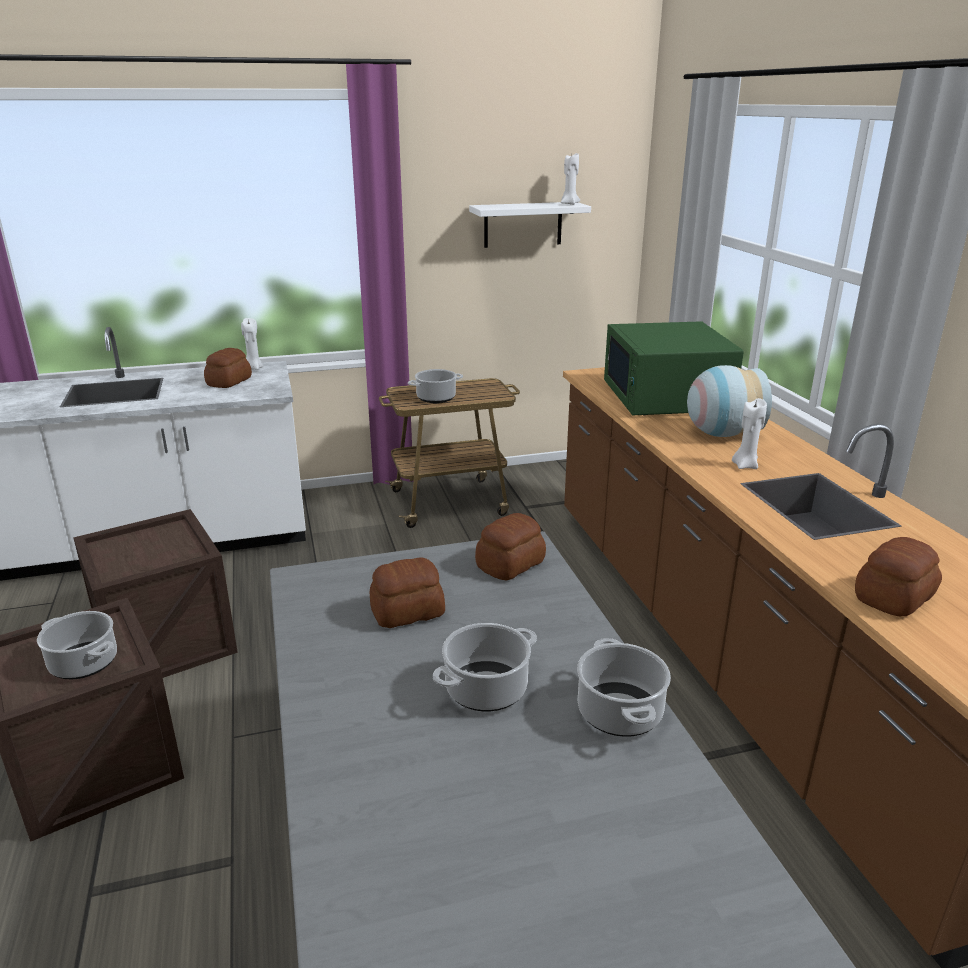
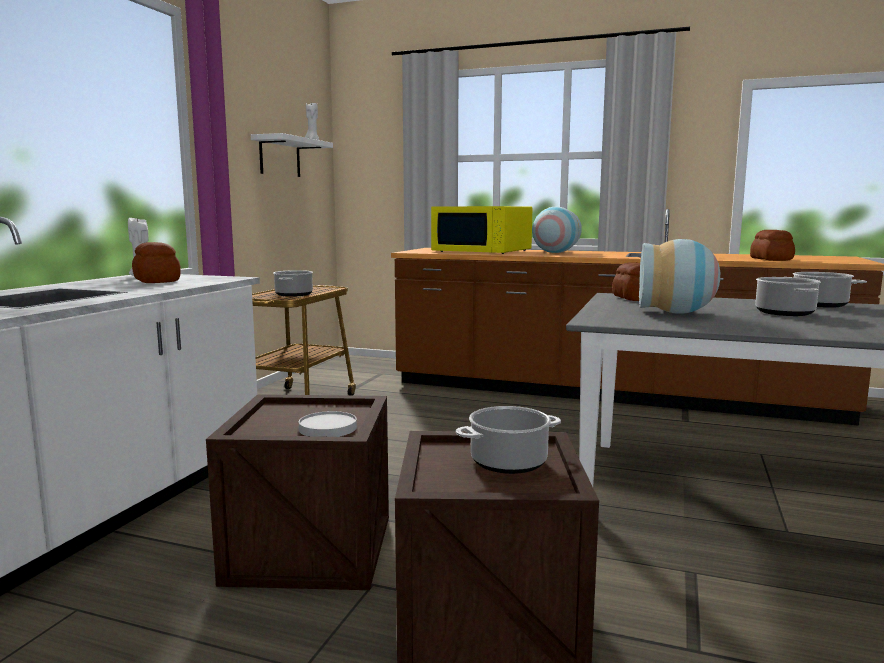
camera: 55 degrees left, 15 degrees down
bread [370,557,445,628] -> vase [639,239,720,314]
green microwave [604,321,744,416] -> yellow microwave [431,206,532,254]
white candle [732,398,767,469] -> none
none -> white plate [299,411,357,437]

